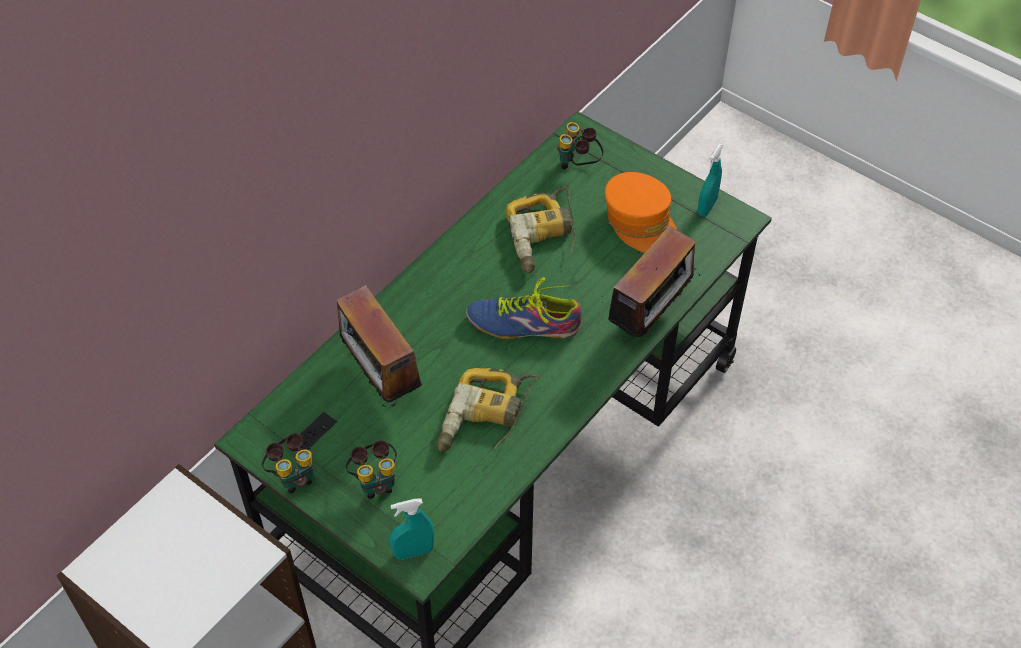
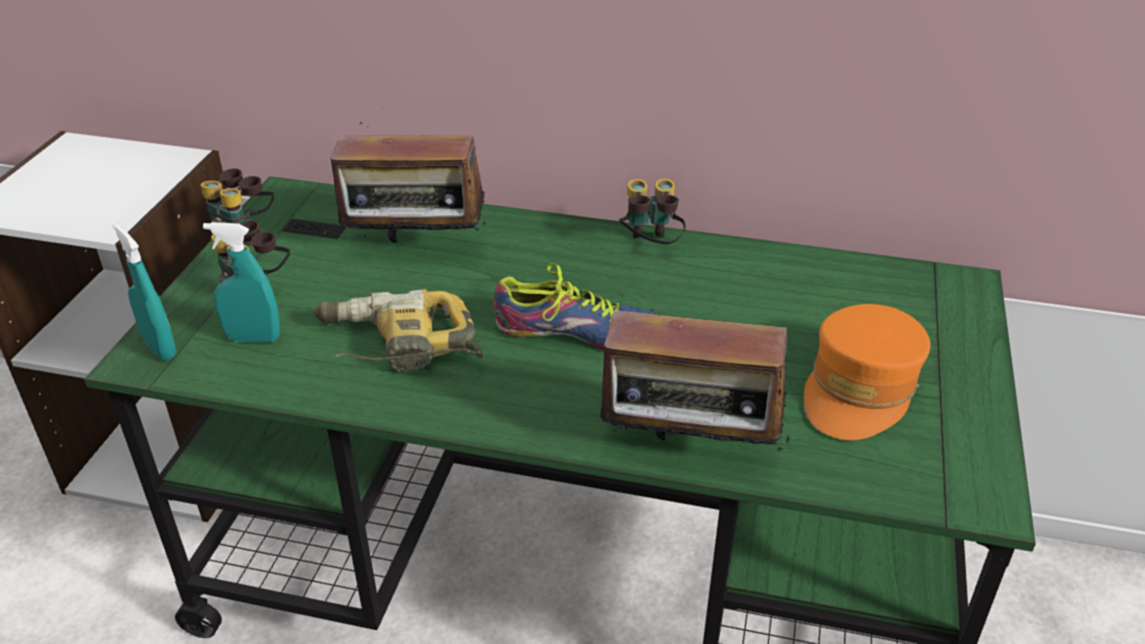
camera: 65 degrees right, 15 degrees down
radio [337,285,422,407] -> radio turned 120 degrees counterclockwise [330,122,486,243]
shoe [466,277,582,339] -> shoe turned 120 degrees clockwise [494,263,658,351]
power drill [506,186,576,273] -> none
binoculars [557,122,604,169] -> binoculars moved to [619,179,686,244]
turquoise spray bottle [698,143,723,217] -> turquoise spray bottle moved to [203,222,280,343]

